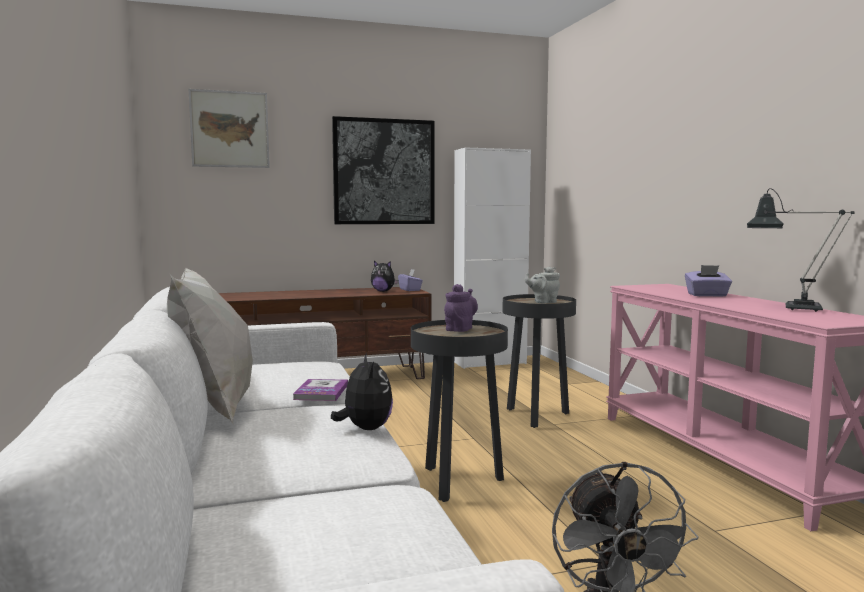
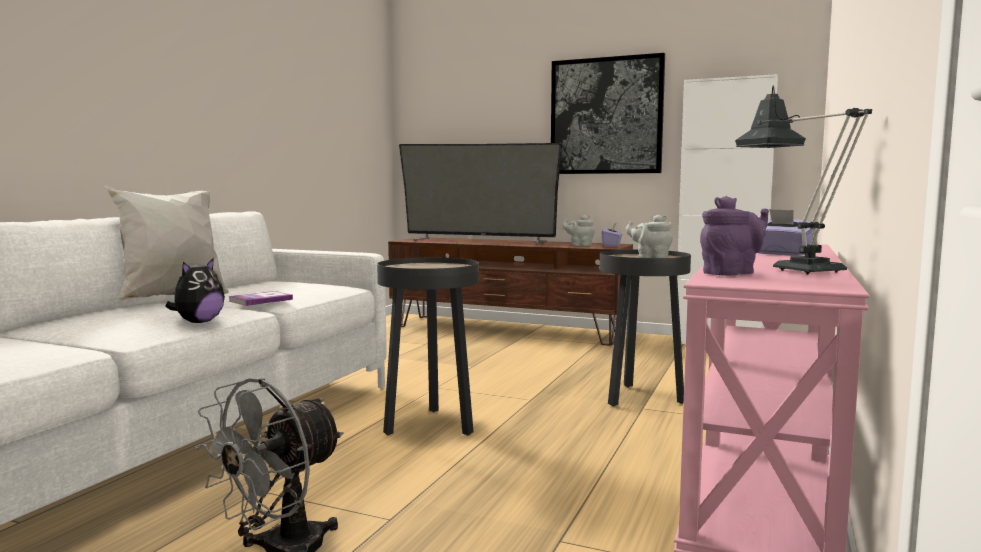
camera: 40 degrees right, 0 degrees up
picture [188,89,270,168] -> none
plush toy [371,261,399,292] -> grey teapot [562,215,595,246]
purple teapot [444,284,478,332] -> purple teapot moved to [700,196,769,275]
none -> television [399,143,562,245]

